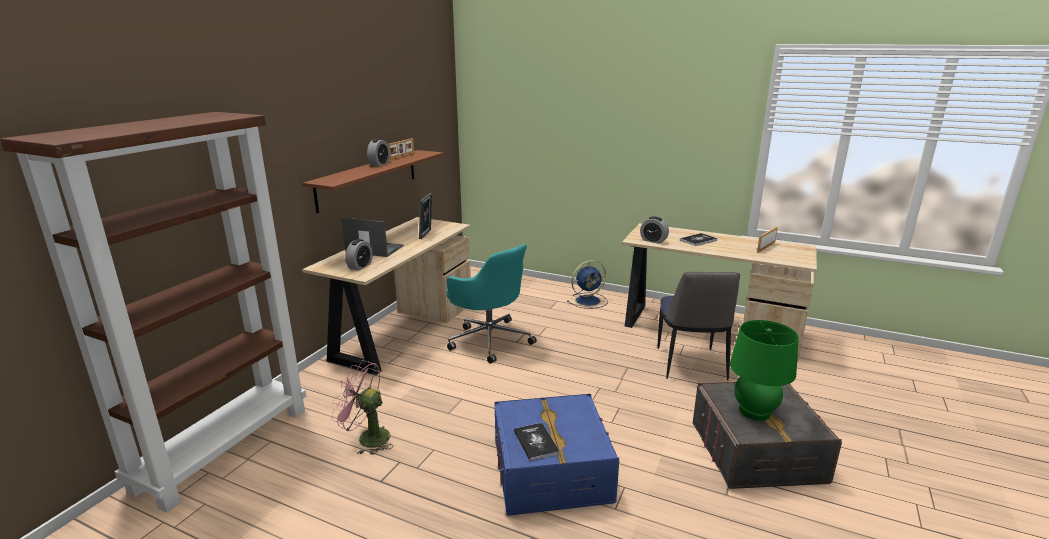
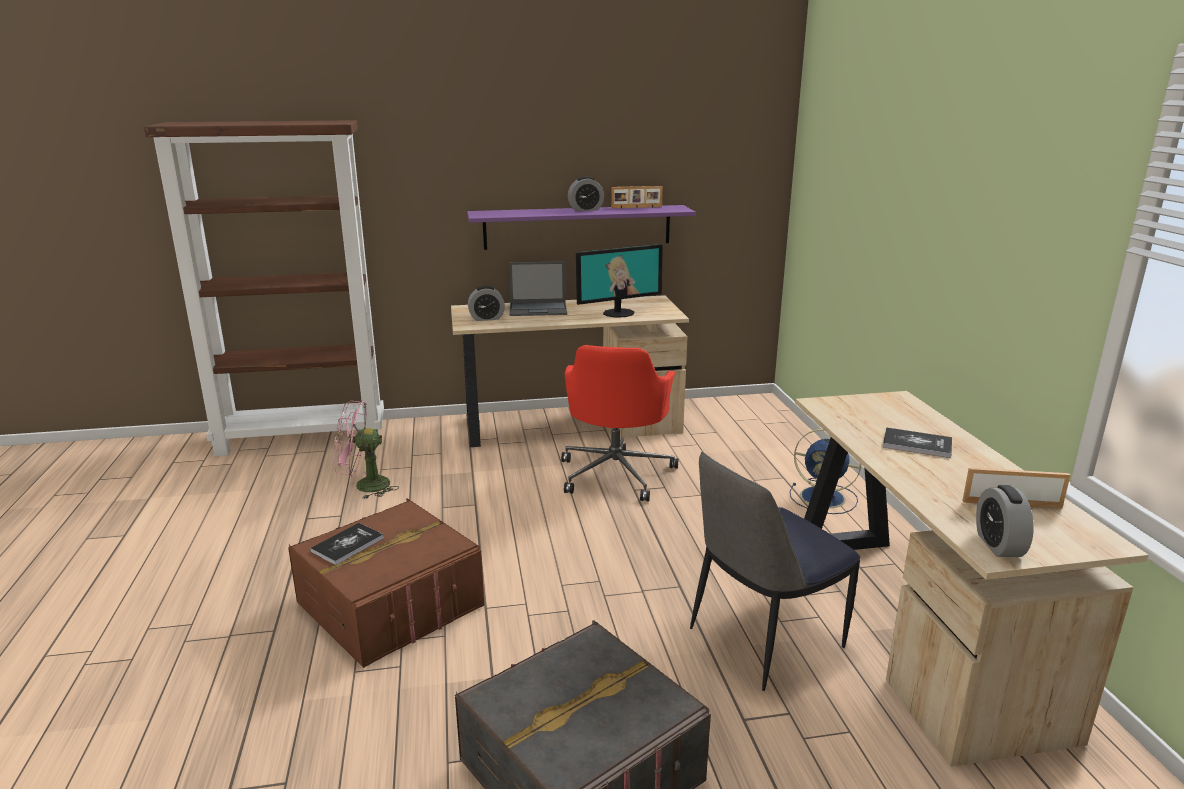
camera: 55 degrees right, 0 degrees up
brown shelf [303,150,443,213] -> purple shelf [467,205,696,250]
pink fan [331,360,393,455] -> pink fan turned 75 degrees counterclockwise [333,400,399,499]
laptop [341,218,403,257] -> laptop turned 105 degrees clockwise [509,261,567,316]
picture frame [419,193,432,239] -> monitor [576,244,663,318]
turquoise office chair [446,244,537,364] -> red office chair [561,345,678,501]
blue storage box [495,394,619,516] -> brown storage box [288,498,484,668]
alarm clock [640,216,669,244] -> alarm clock moved to [976,485,1034,557]
green table lamp [730,320,799,421] -> none

